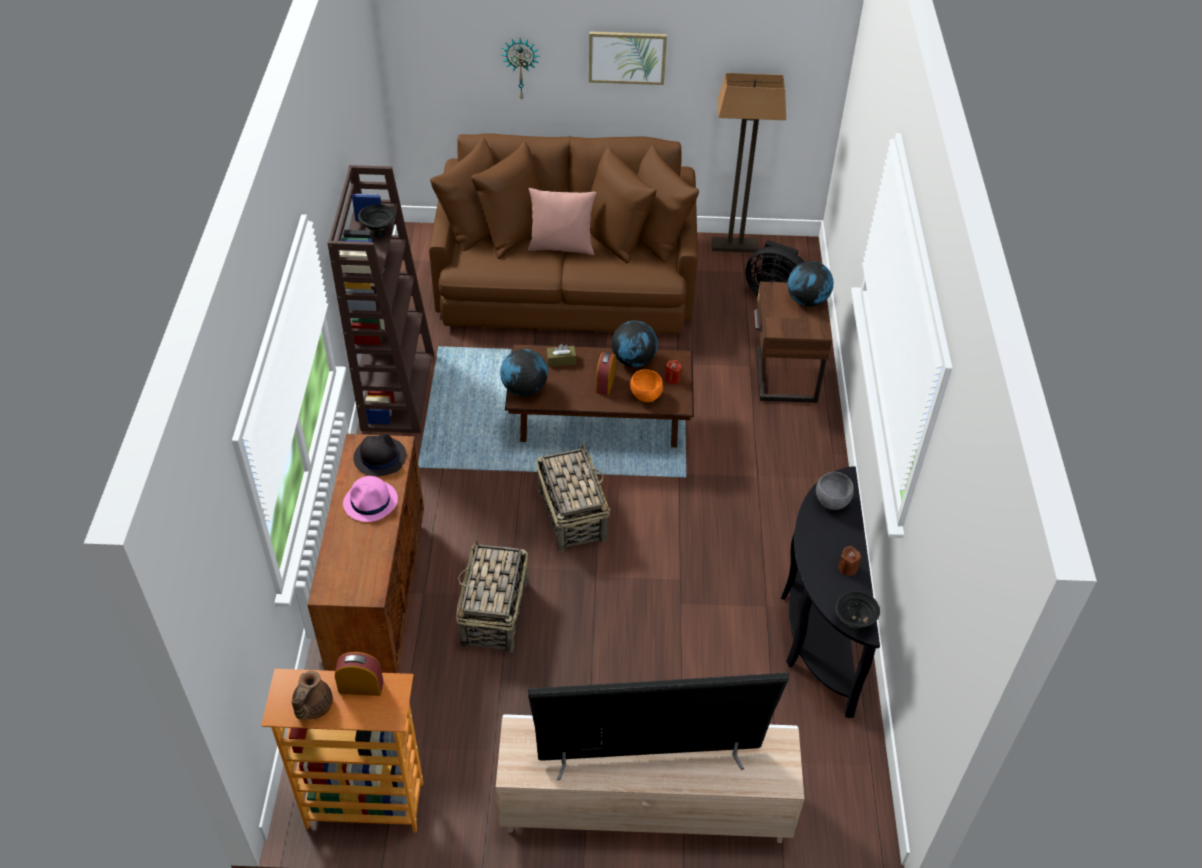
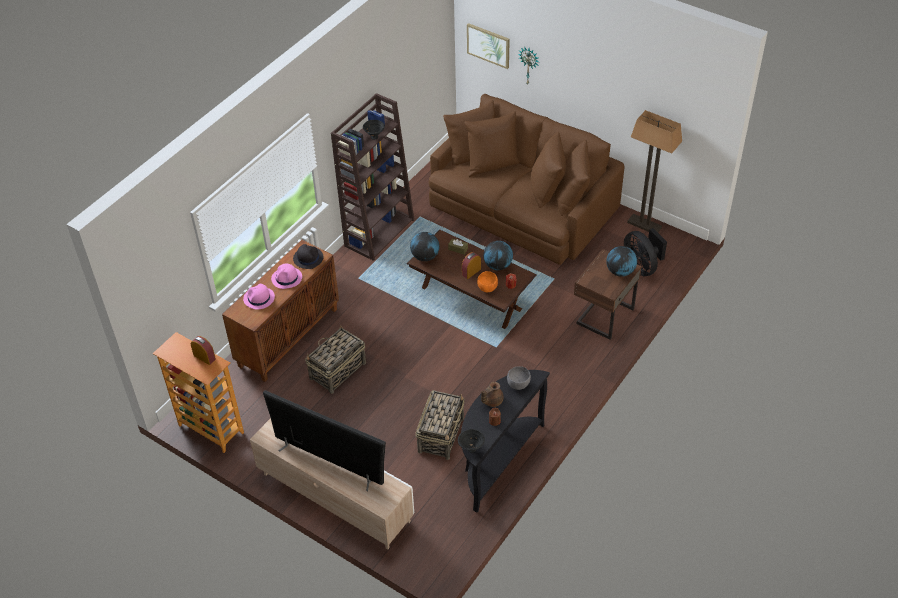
camera: 35 degrees right, 0 degrees up
brown teapot [292,671,333,720] -> brown teapot moved to [481,382,503,407]
pink pillow [528,188,597,255] -> none
basket [537,444,610,552] -> basket moved to [416,390,464,460]
picture [589,31,667,85] -> picture moved to [467,23,510,69]
none -> pink hat [243,284,275,309]

